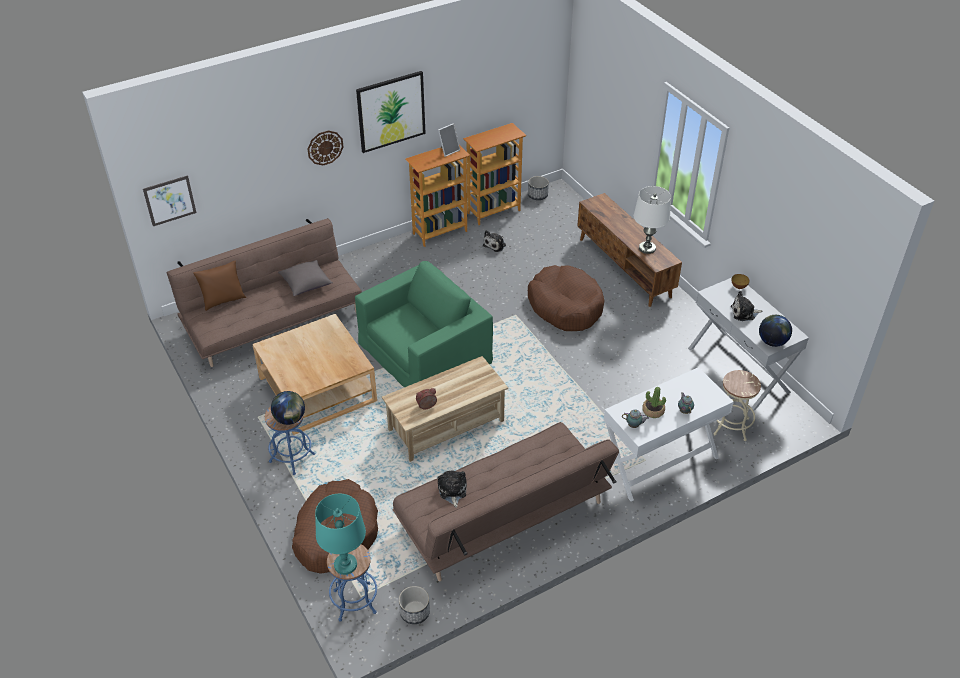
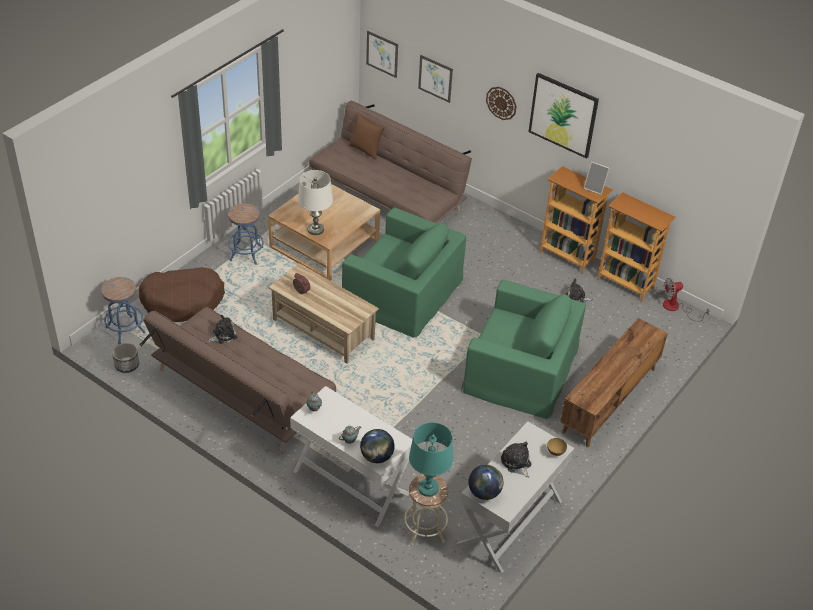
camera: 65 degrees right, 0 degrees up
globe [271,391,305,425] -> globe moved to [360,429,394,463]
grey pillow [278,260,333,296] -> none
turquoise table lamp [315,494,366,575] -> turquoise table lamp moved to [409,422,453,497]
planter [528,176,549,200] -> fan [663,278,709,322]
brown dog bed [528,265,604,331] -> green armchair [461,280,586,419]
white table lamp [634,186,671,254] -> white table lamp moved to [298,170,333,235]
potted plant [642,387,666,418] -> none
none -> picture [418,55,453,103]

